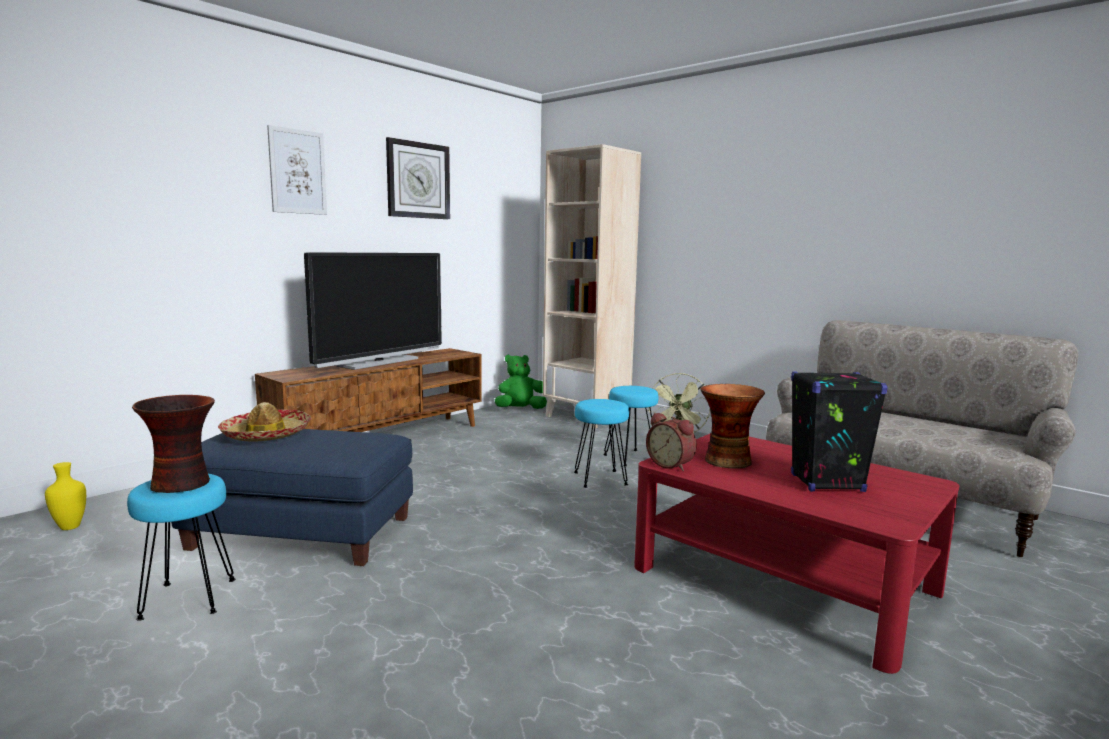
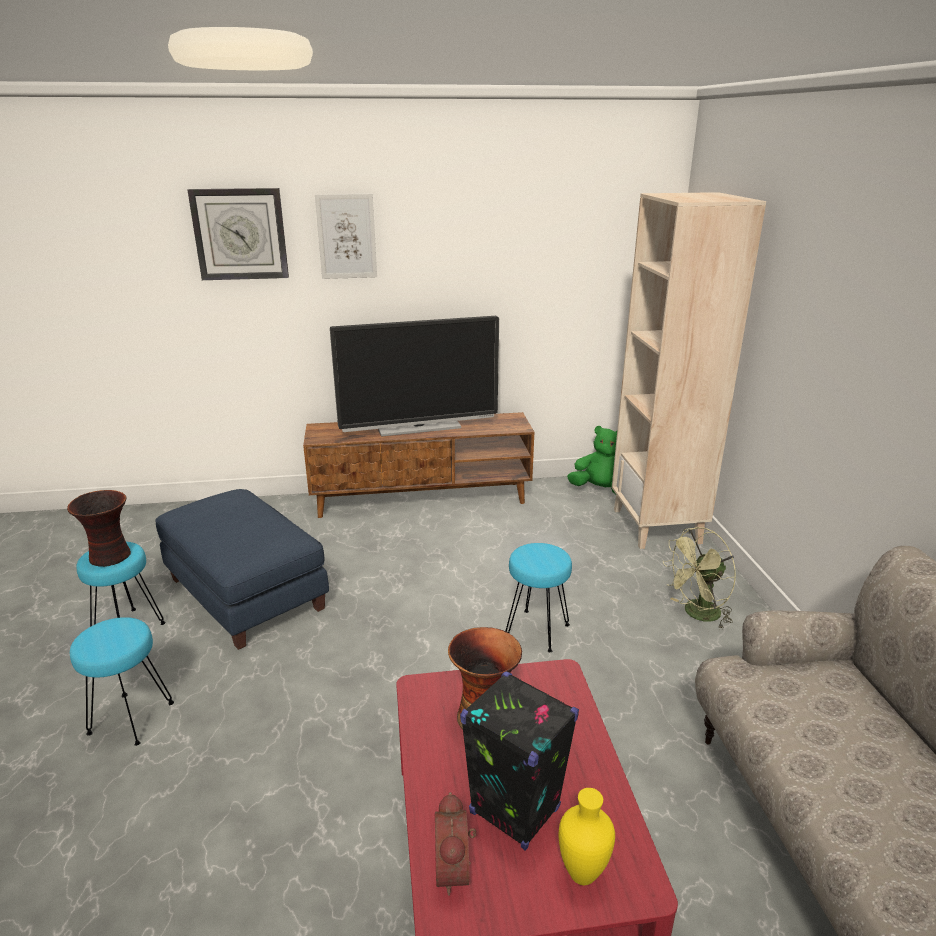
camera: 40 degrees right, 15 degrees up
yellow vase [45,462,86,530] -> yellow vase moved to [559,788,615,885]
hat [218,402,311,442] -> none
wall clock [386,137,450,219] -> wall clock moved to [187,188,289,280]
turquoise stool [603,386,659,466] -> turquoise stool moved to [70,617,174,746]
alarm clock [646,412,697,471] -> alarm clock moved to [435,792,476,896]

